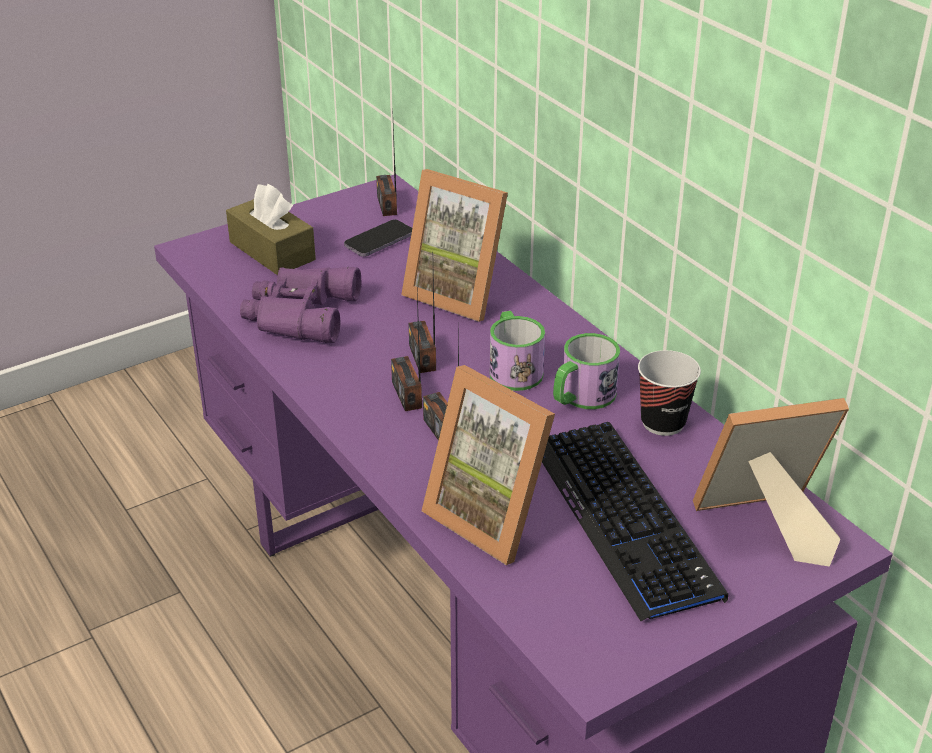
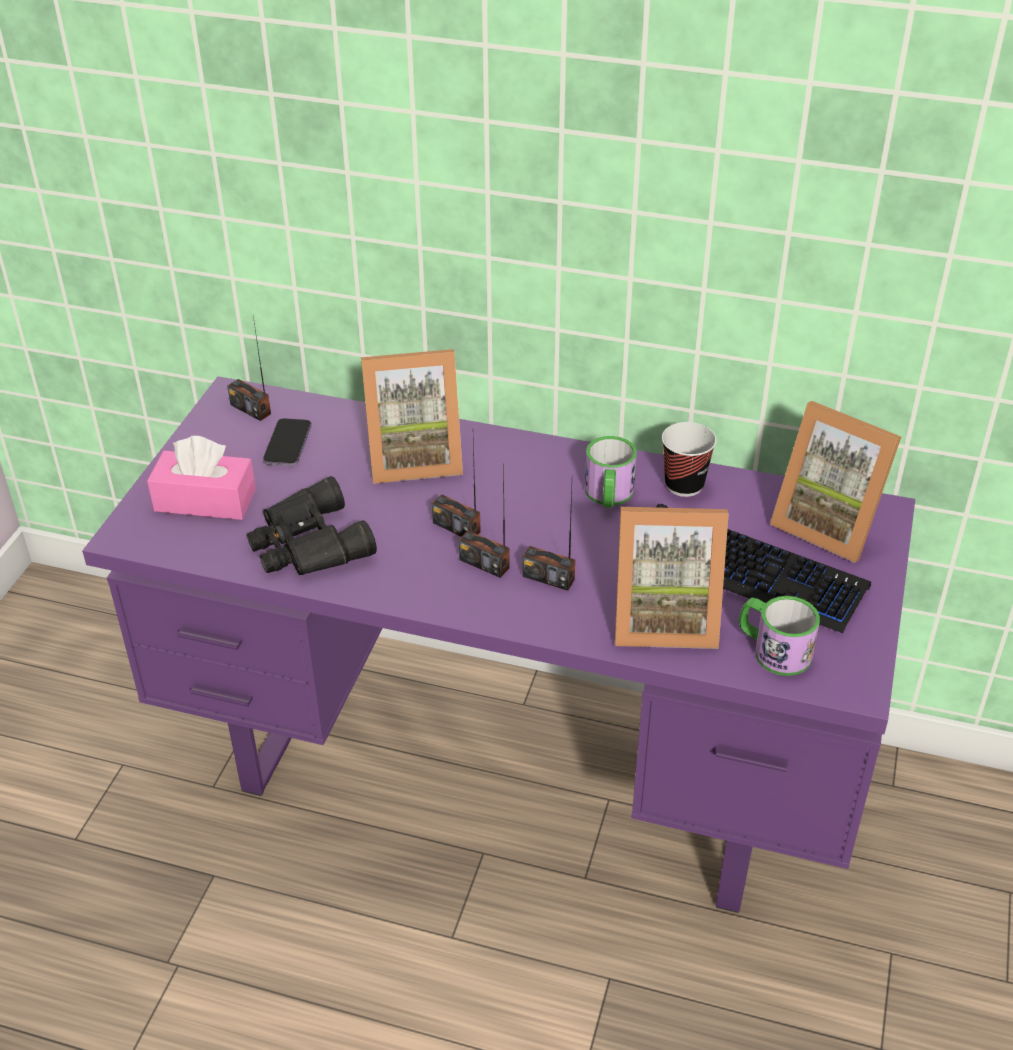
camera: 40 degrees left, 5 degrees up
brown tissue box [226,184,316,275] -> pink tissue box [147,436,256,520]
purple binoculars [240,267,361,343] -> black binoculars [247,476,377,575]
mug [490,311,545,391] -> mug moved to [739,596,820,676]
picture frame [693,398,849,567] -> picture frame turned 90 degrees counterclockwise [770,401,901,563]

